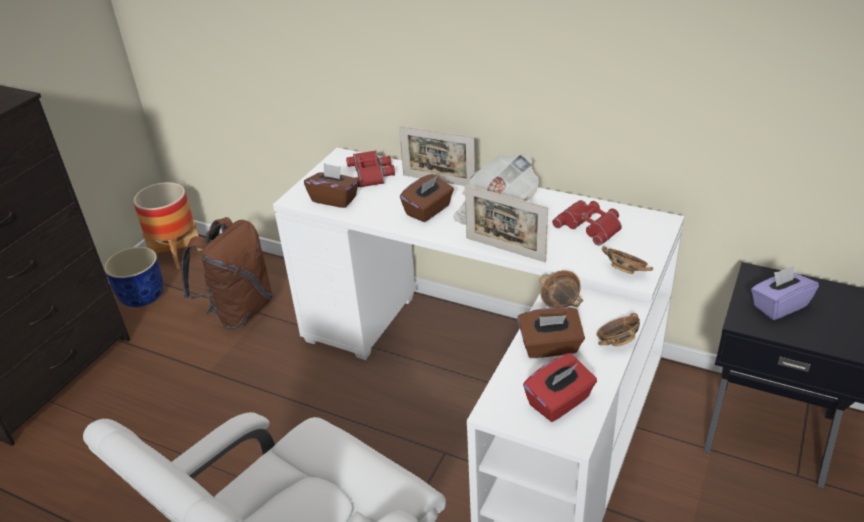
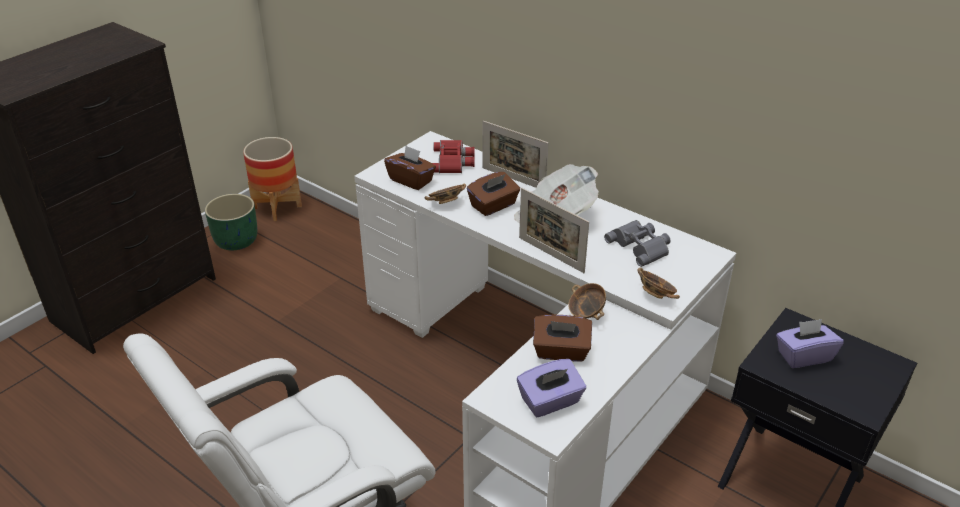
camera: 10 degrees right, 0 degrees up
blue planter [104,247,164,307] -> green planter [205,194,257,250]
brown backpack [182,217,273,330] -> none
red tissue box [523,353,597,422] -> purple tissue box [517,359,586,417]
red binoculars [552,200,622,246] -> grey binoculars [604,220,670,267]
bowl [596,313,640,346] -> bowl moved to [424,184,466,204]

